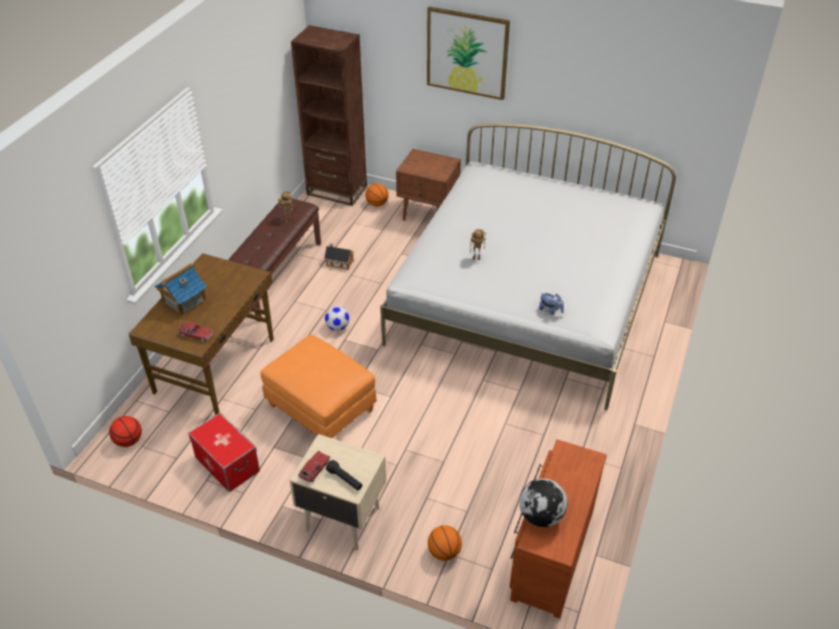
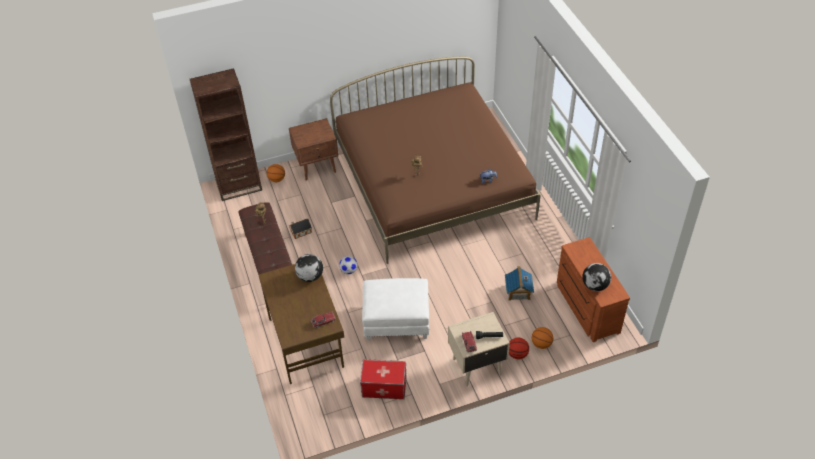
camera: 40 degrees left, 5 degrees up
basketball [109,416,142,447] -> basketball moved to [509,338,529,359]
toy house [155,263,207,316] -> toy house moved to [505,266,534,300]
orange ottoman [260,334,377,438] -> white ottoman [362,278,429,341]
white bed [380,123,676,410] -> brown bed [330,57,541,264]
picture [427,6,510,100] -> none
none -> globe [295,254,323,282]

